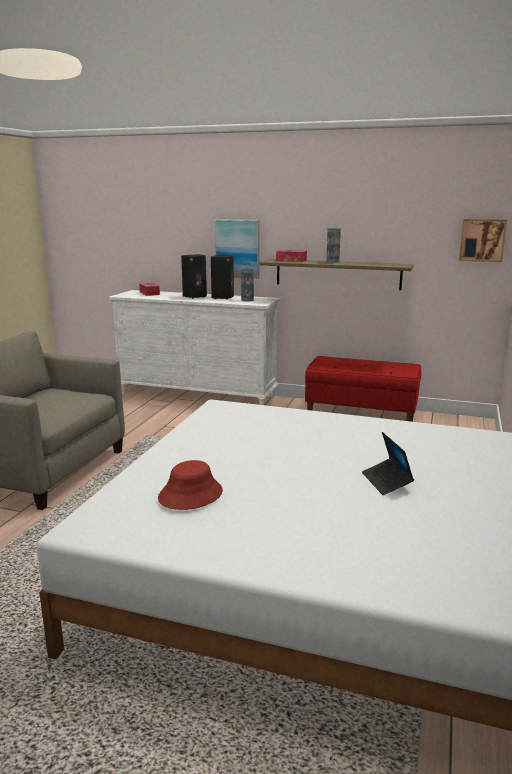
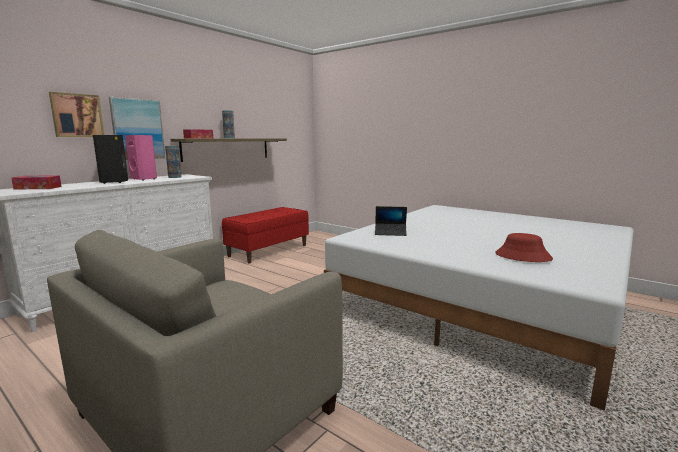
camera: 70 degrees left, 5 degrees down
black speaker [211,255,234,299] -> pink speaker [125,135,157,181]
laptop [362,432,414,495] -> laptop moved to [375,206,407,236]
picture [459,219,507,262] -> picture moved to [49,92,104,137]

